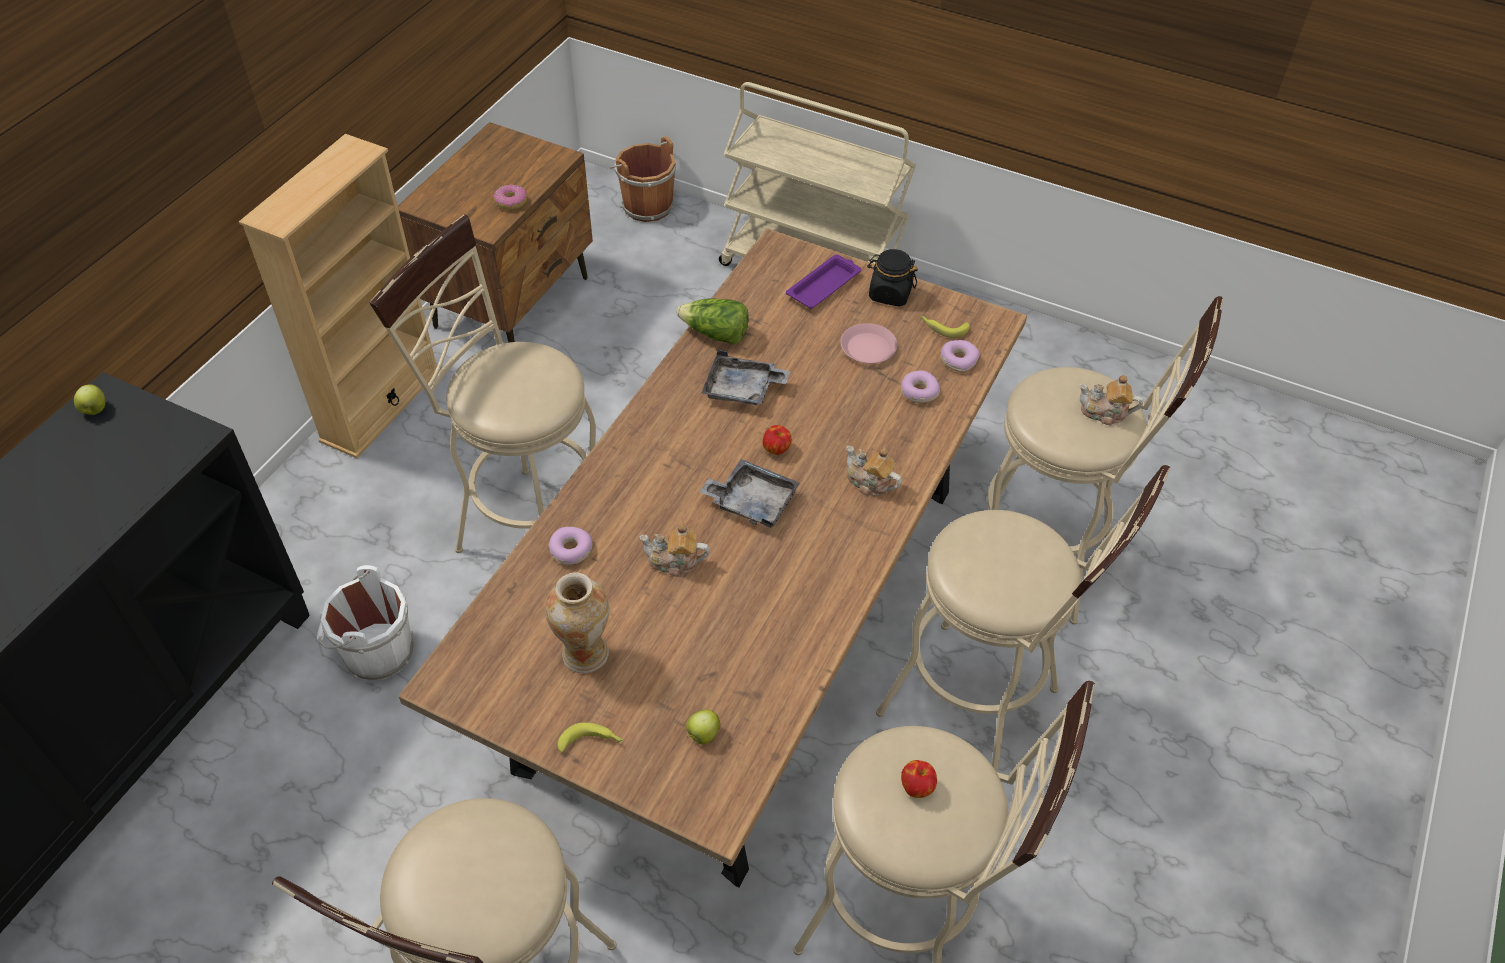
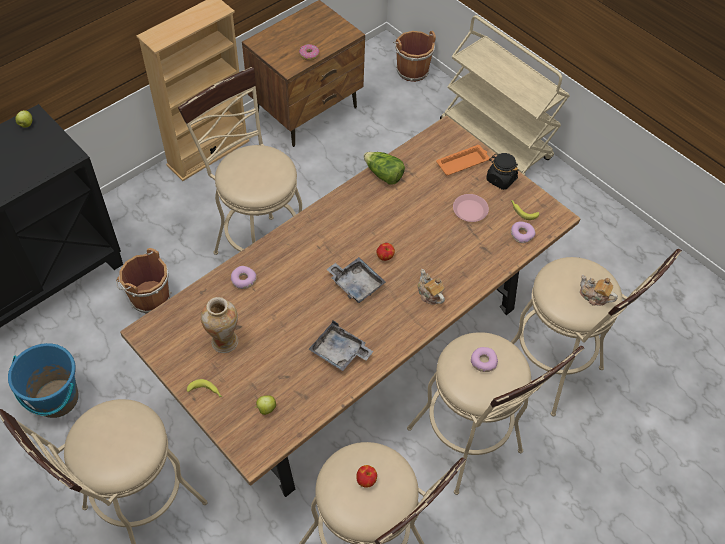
camera: 20 degrees right, 5 degrees up
white bucket [317,565,413,680] -> brown bucket [116,248,172,314]
teapot [639,523,710,577] -> none
grey tray [701,350,791,405] -> grey tray moved to [309,321,374,371]
purple tray [786,254,861,309] -> orange tray [436,145,490,176]
donut [901,370,940,403] -> donut moved to [471,347,498,372]
none -> blue bucket [8,343,79,418]

